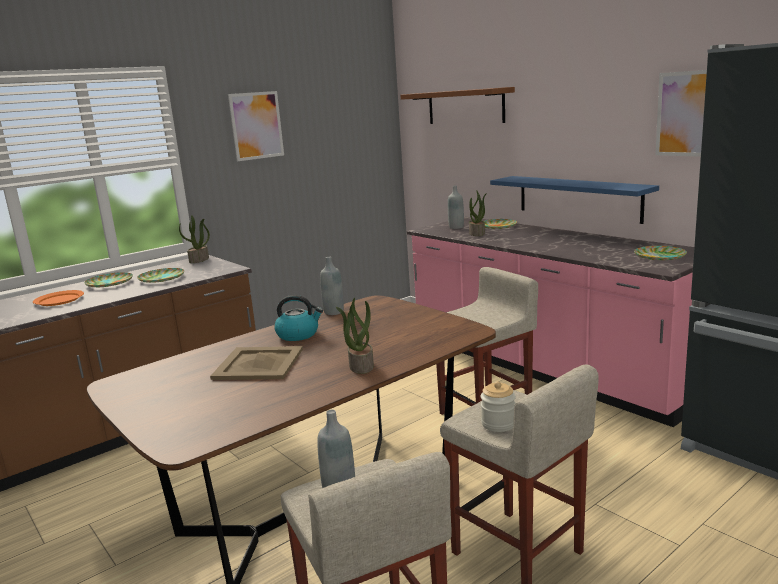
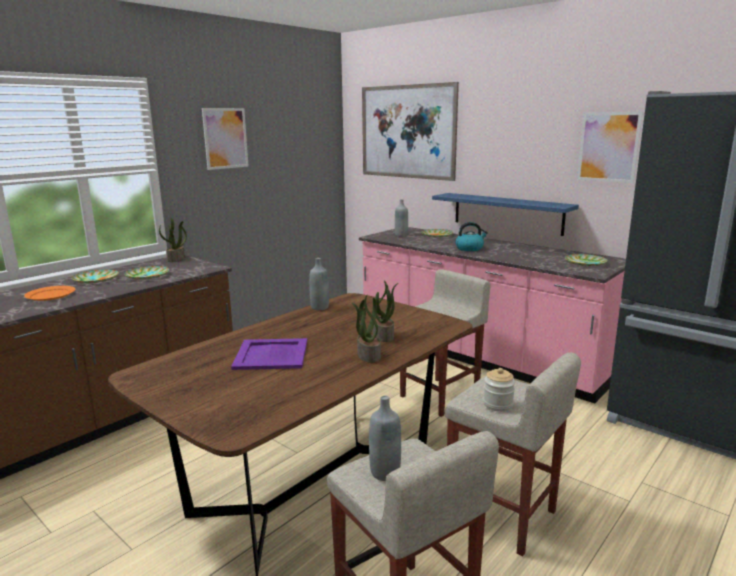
camera: 10 degrees left, 0 degrees up
beige tray [210,346,303,380] -> purple tray [231,338,307,370]
kettle [274,295,323,341] -> kettle moved to [455,222,488,251]
brown shelf [400,87,515,124] -> picture [362,82,459,181]
potted plant [469,190,487,236] -> potted plant moved to [373,280,398,342]

